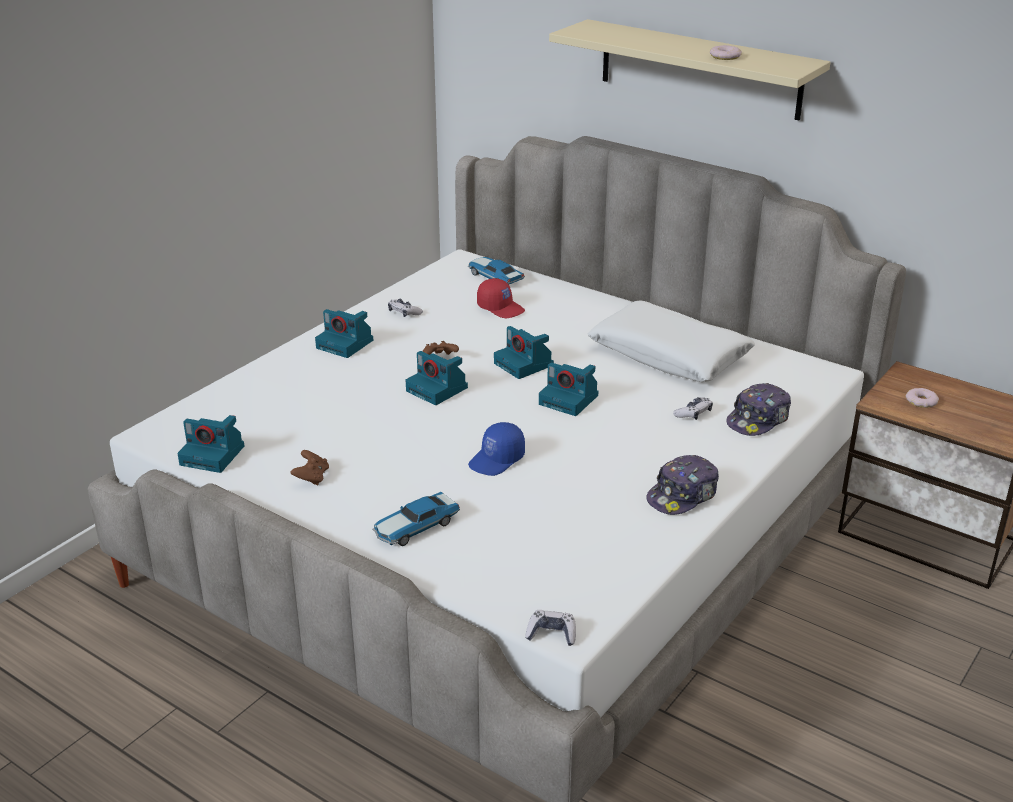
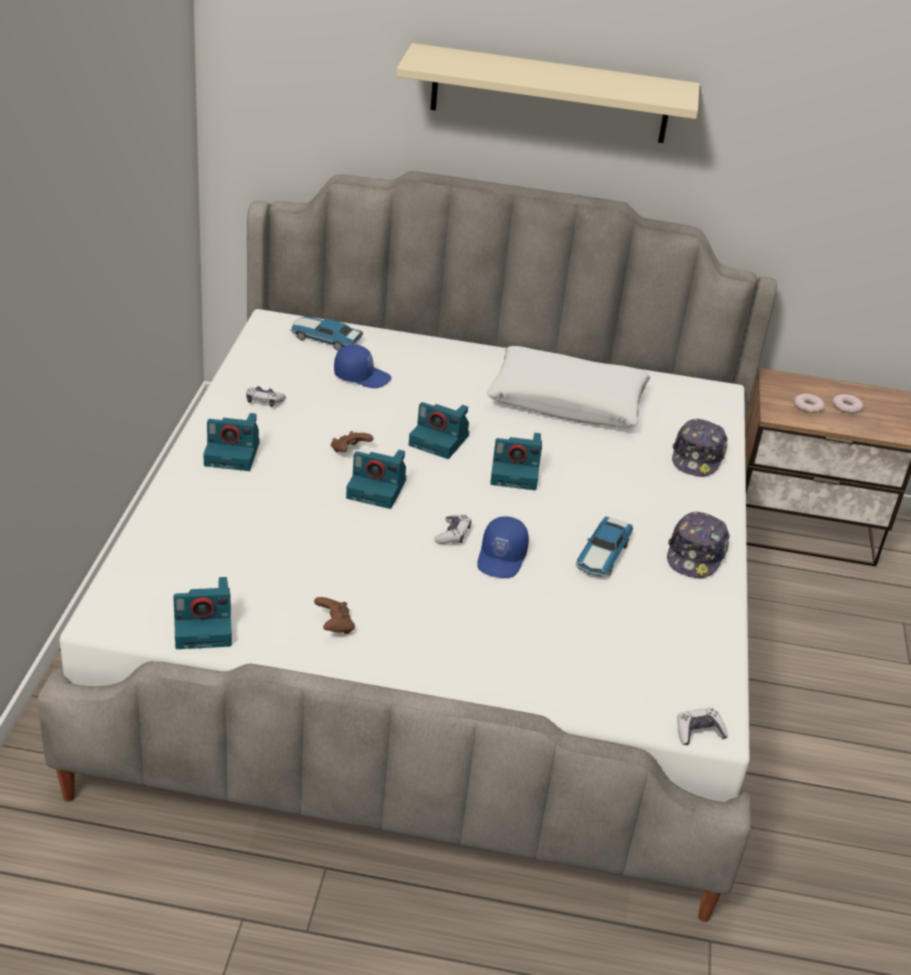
camera: 30 degrees left, 5 degrees up
toy car [372,492,460,546] -> toy car moved to [576,516,633,577]
red cap [477,278,525,318] -> blue cap [334,344,391,388]
game controller [673,397,713,420] -> game controller moved to [434,515,471,544]
donut [710,45,742,60] -> donut moved to [832,394,864,414]

